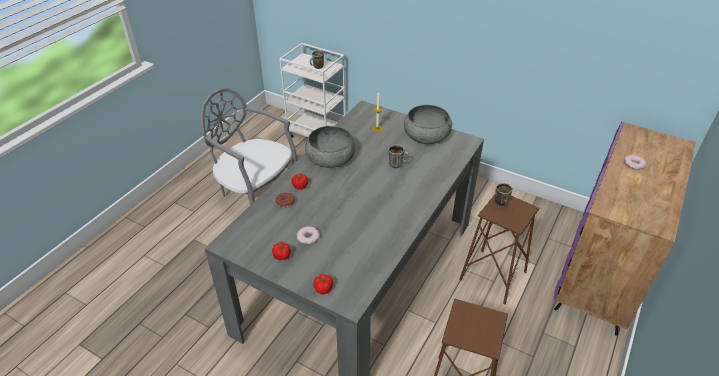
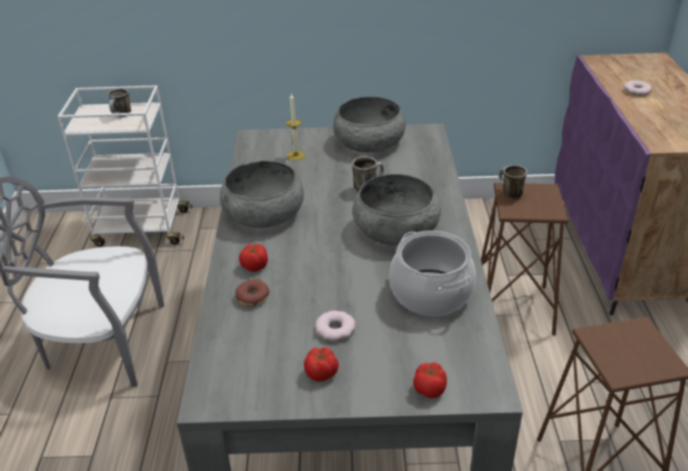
camera: 30 degrees left, 5 degrees down
none -> grey bowl [353,174,441,246]
none -> cooking pot [389,230,476,316]

